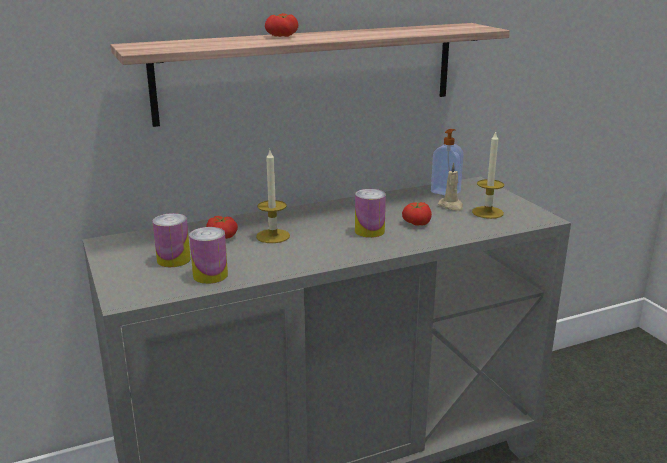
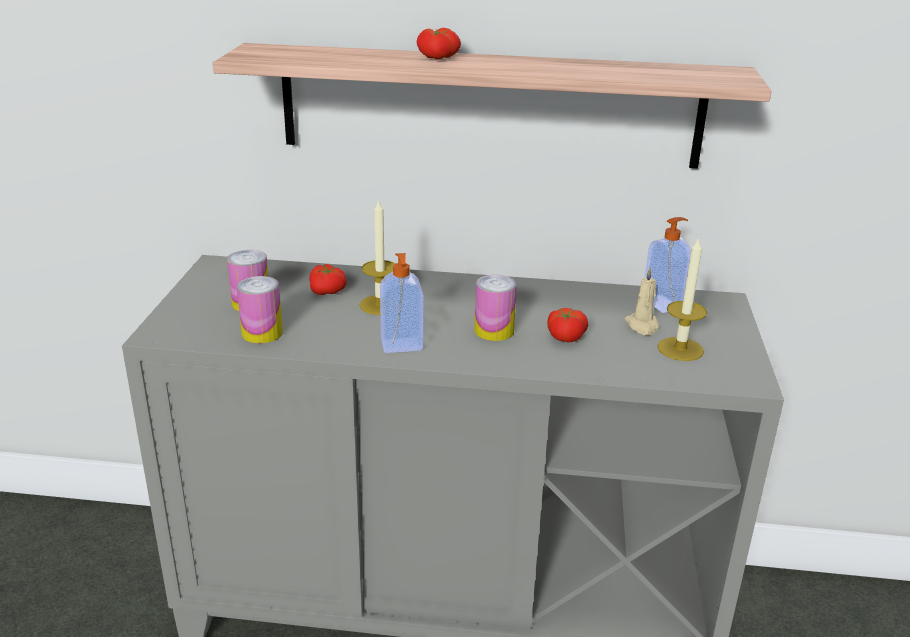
camera: 30 degrees right, 5 degrees up
none -> soap dispenser [380,253,424,353]

